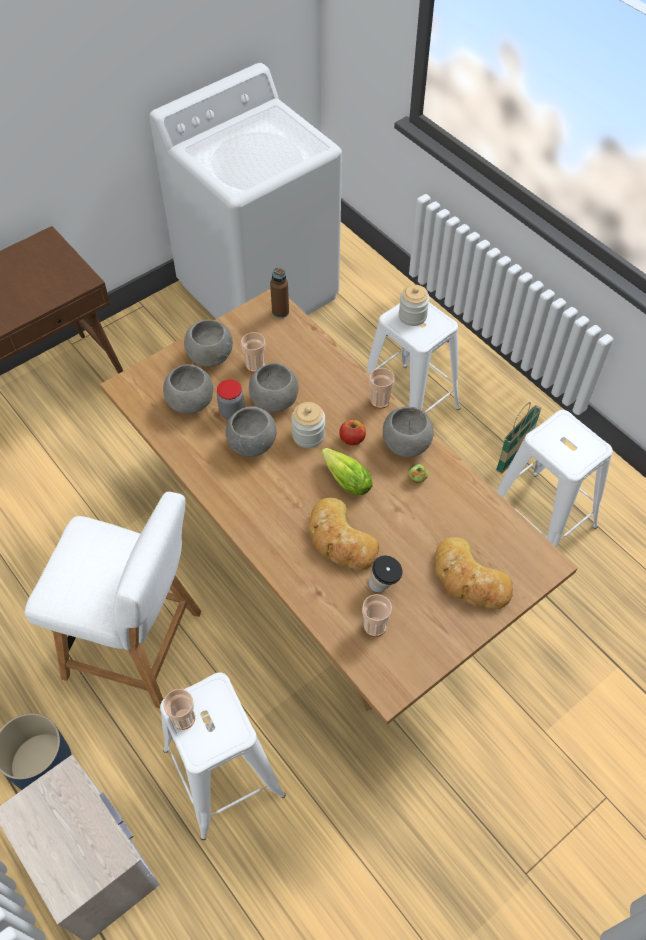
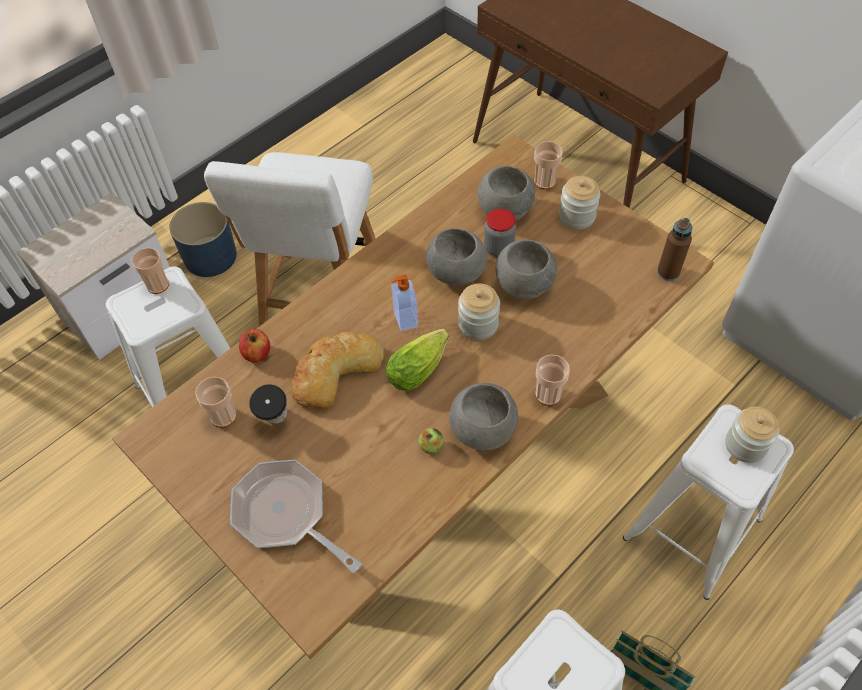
camera: 85 degrees right, 0 degrees up
grey bowl [184,320,233,367] -> jar [559,176,600,229]
cup [241,332,265,372] -> cup moved to [534,141,563,190]
apple [339,420,366,445] -> apple moved to [239,329,270,363]
bread [435,537,513,609] -> frying pan [230,460,362,573]
none -> soap dispenser [391,275,418,331]

